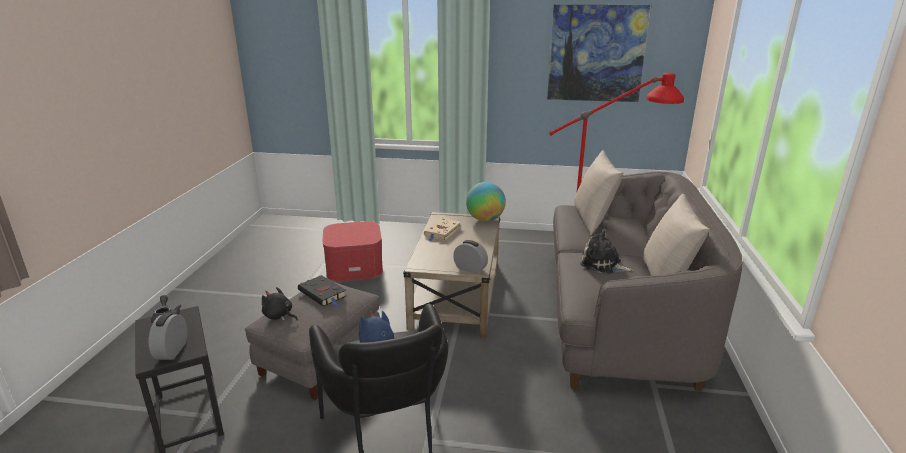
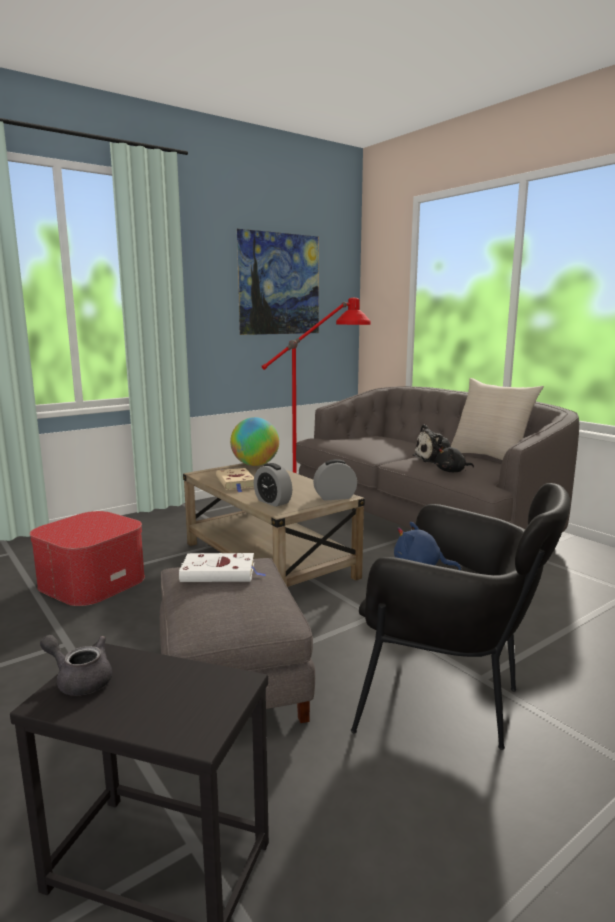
camera: 45 degrees left, 10 degrees down
alarm clock [149,313,187,360] -> alarm clock moved to [254,463,292,507]
black plush toy [262,287,298,321] -> black plush toy moved to [435,444,474,472]
black book [298,275,346,307] -> white book [179,553,267,582]
beige pillow [574,150,623,236] -> none

